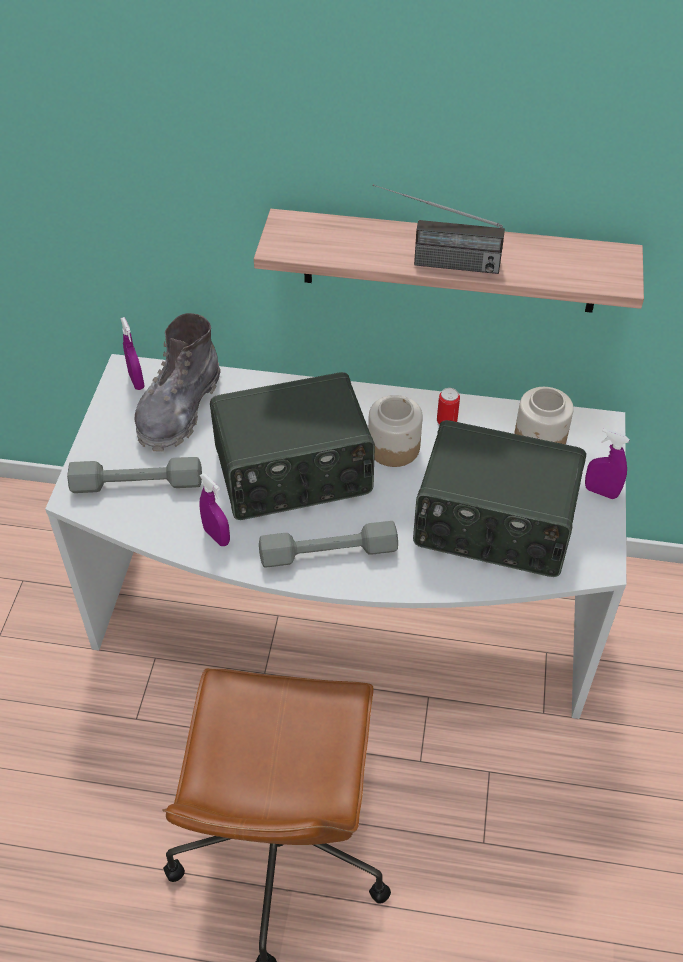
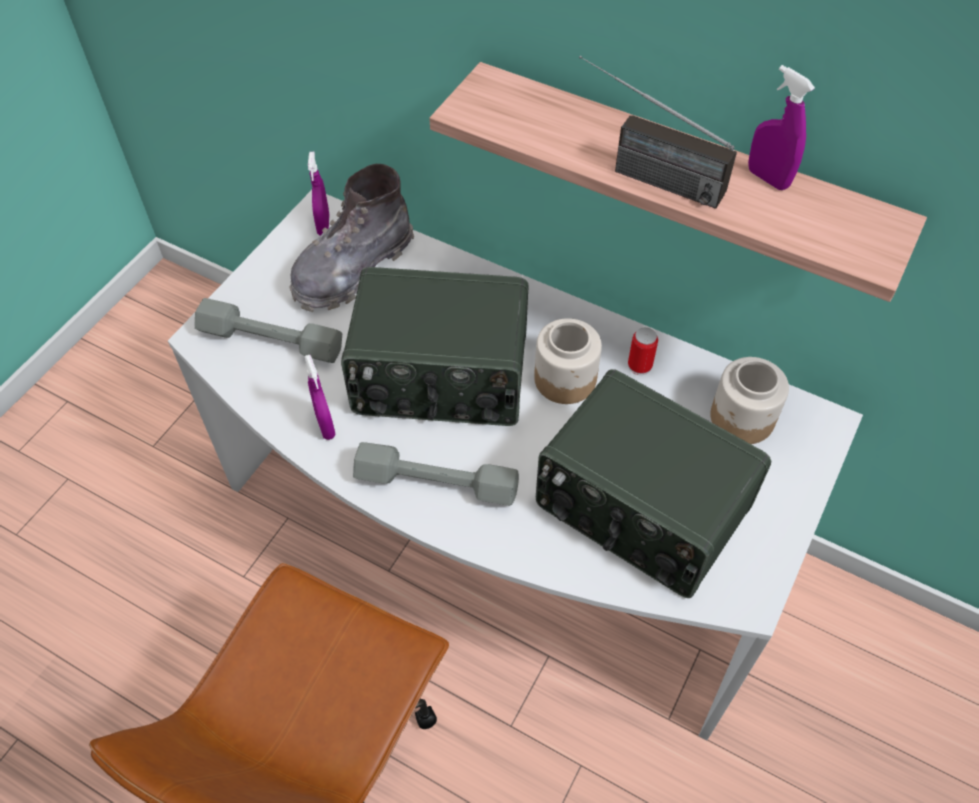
camera: 20 degrees right, 5 degrees up
purple spray bottle [585,428,630,499] -> purple spray bottle moved to [748,65,815,190]

